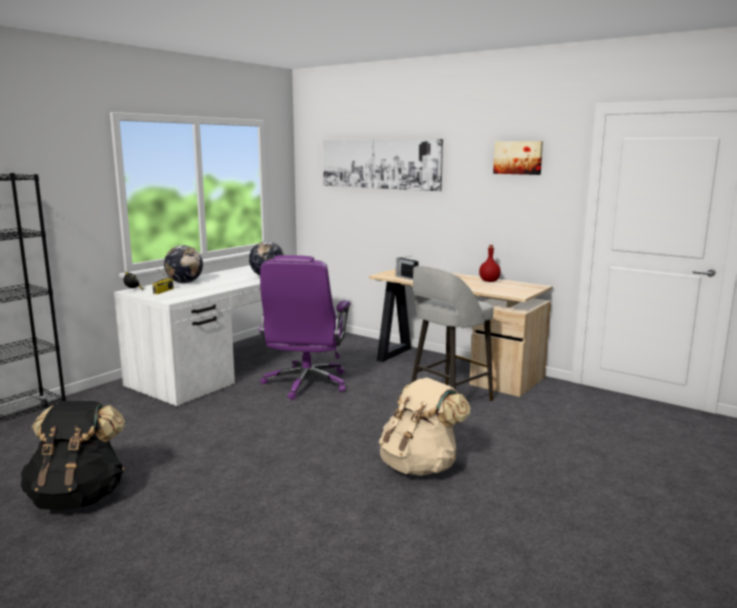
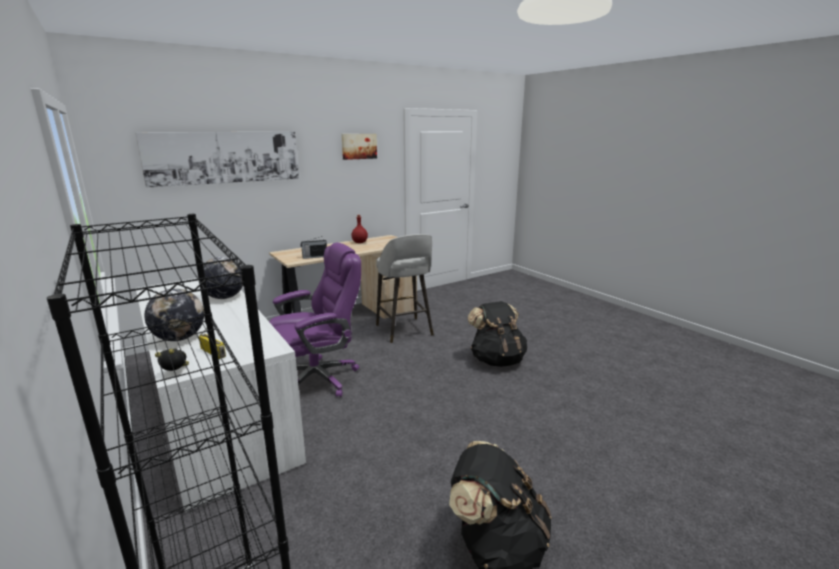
camera: 70 degrees left, 5 degrees up
purple office chair [259,255,350,400] -> purple office chair turned 60 degrees counterclockwise [269,243,361,397]
beige backpack [379,378,470,476] -> black backpack [467,301,527,367]

